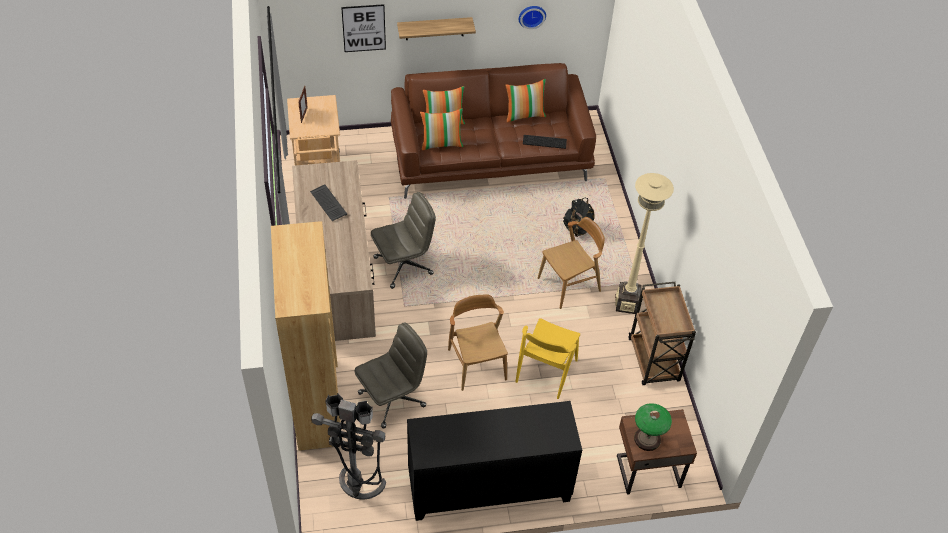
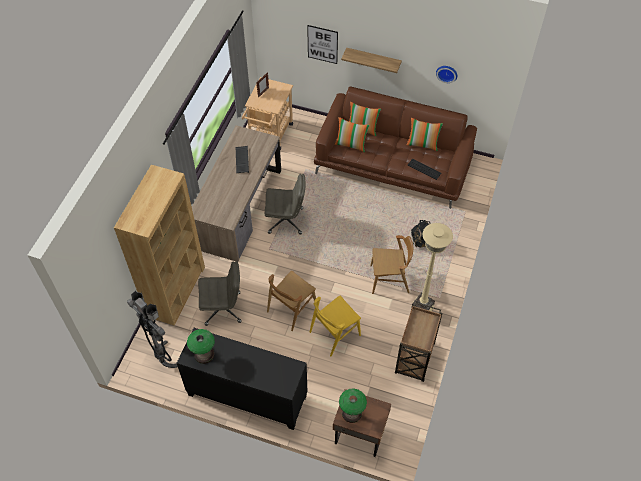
camera: 30 degrees right, 5 degrees up
brown chair [448,294,508,391] -> brown chair turned 150 degrees counterclockwise [267,271,316,331]
none -> table lamp [187,329,215,364]

